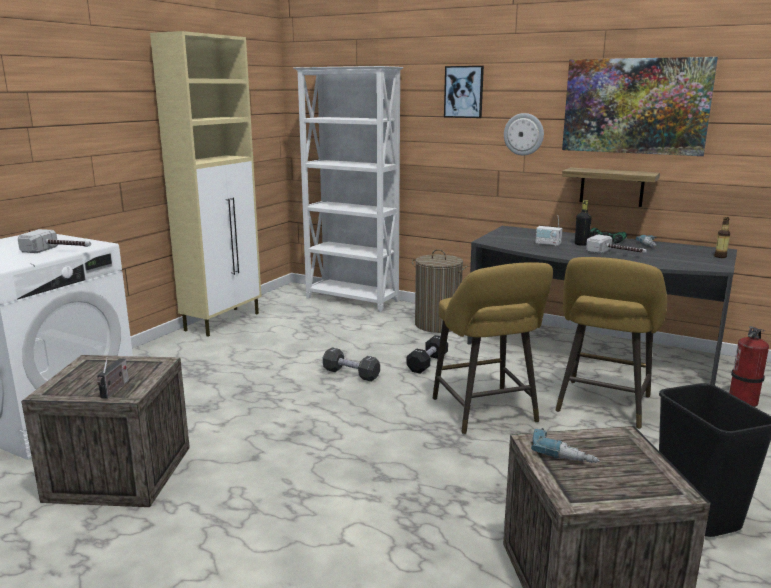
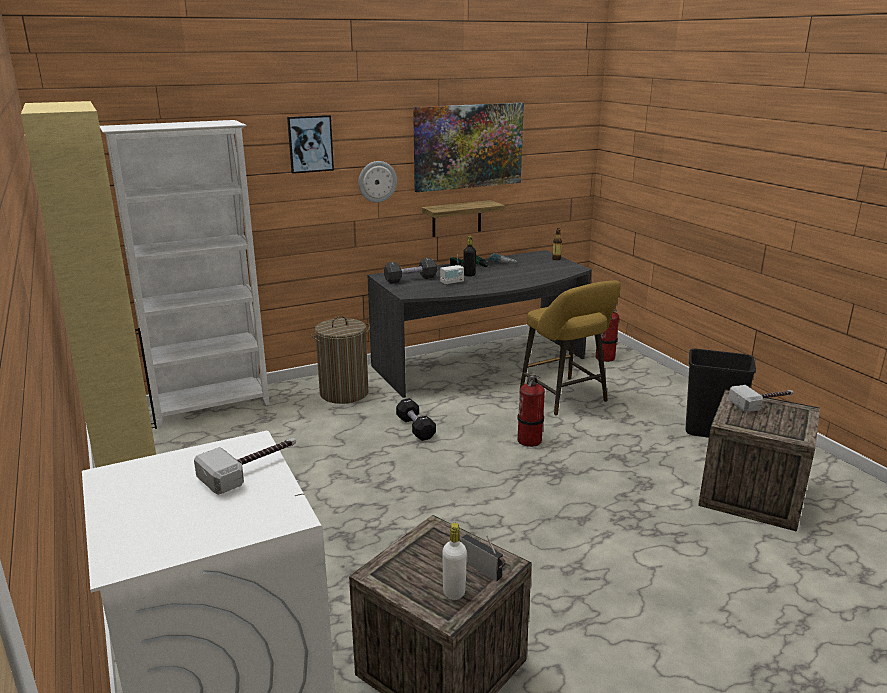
camera: 55 degrees left, 5 degrees up
black dumbbell [323,347,380,382] -> black dumbbell moved to [384,258,437,284]
yellow stool [433,262,553,434] -> fire extinguisher [517,375,545,447]
power drill [531,428,600,463] -> none
hammer [586,234,647,254] -> hammer moved to [728,385,794,412]
none -> white bottle [442,523,467,600]

